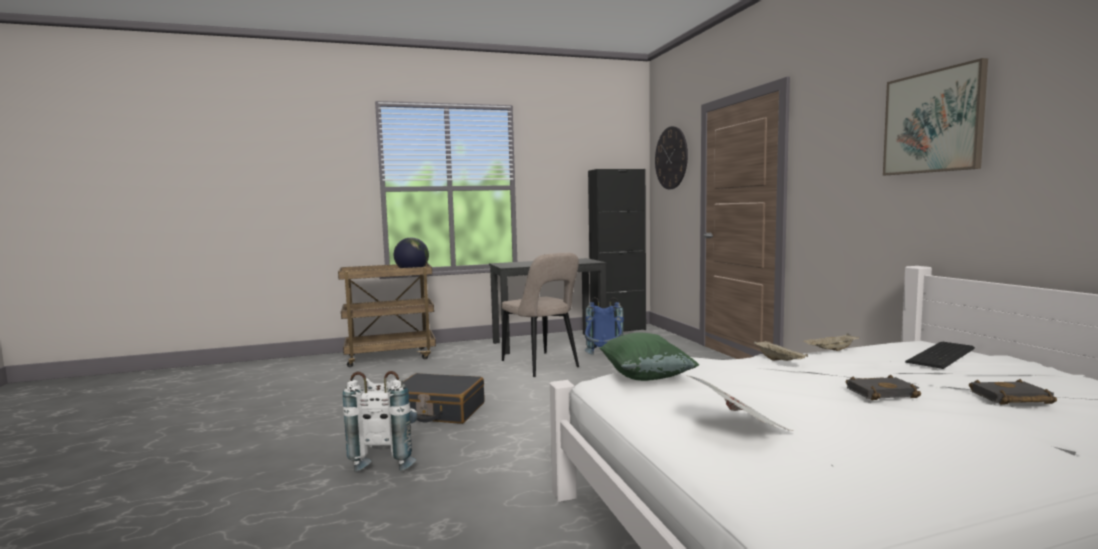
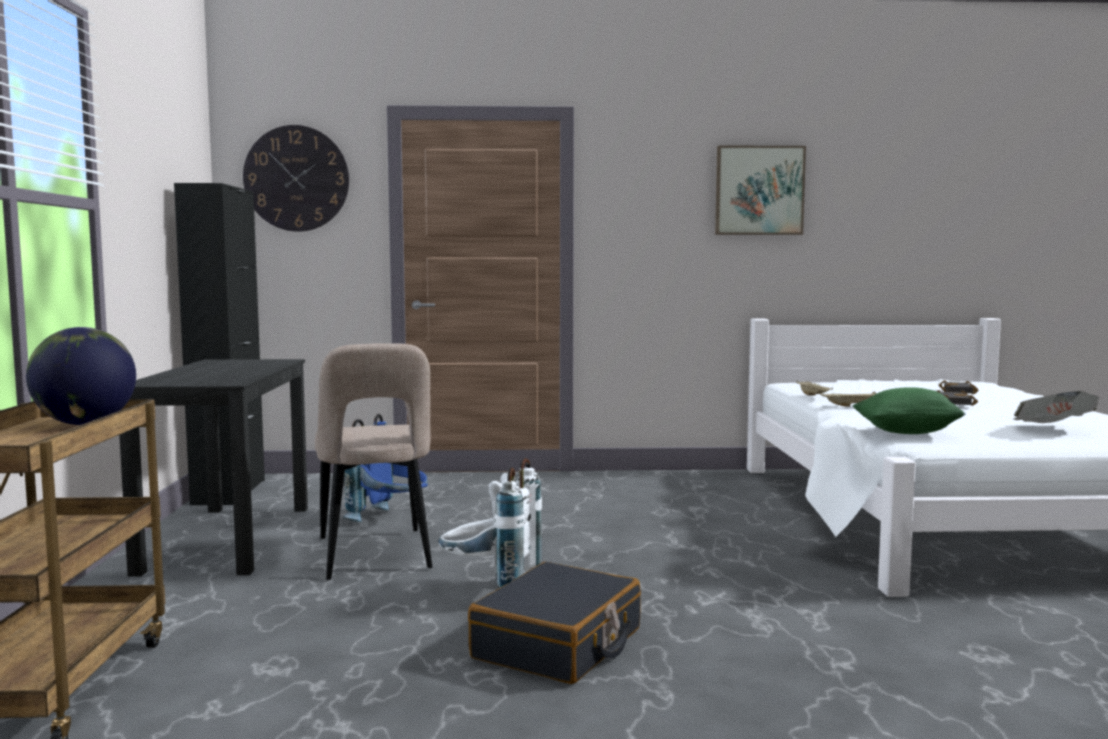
camera: 75 degrees left, 0 degrees up
white backpack [343,371,418,472] -> white backpack moved to [438,458,542,588]
beige chair [502,253,579,377] -> beige chair turned 90 degrees clockwise [315,343,432,580]
keyboard [905,342,975,369] -> none

